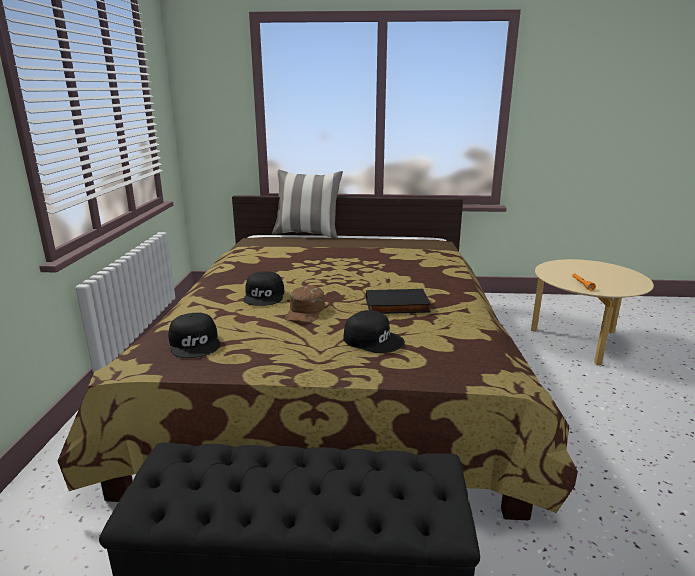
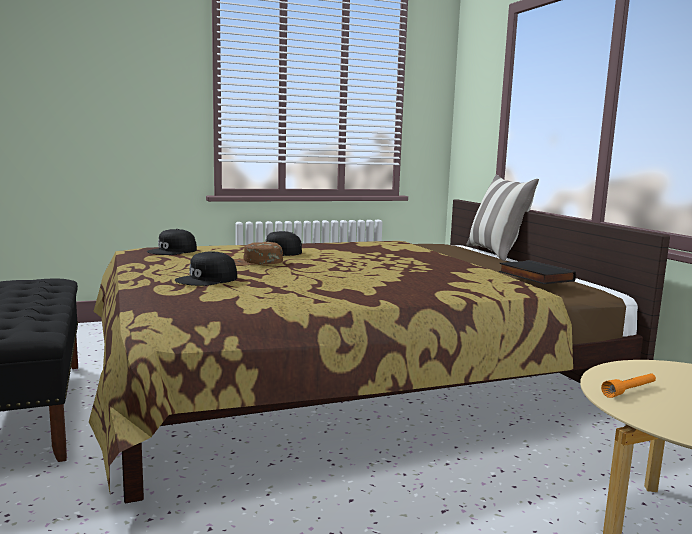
camera: 65 degrees right, 10 degrees down
black cap [343,310,405,353] -> black cap turned 45 degrees clockwise [175,251,237,286]
black book [366,289,431,314] -> black book moved to [499,260,576,284]

